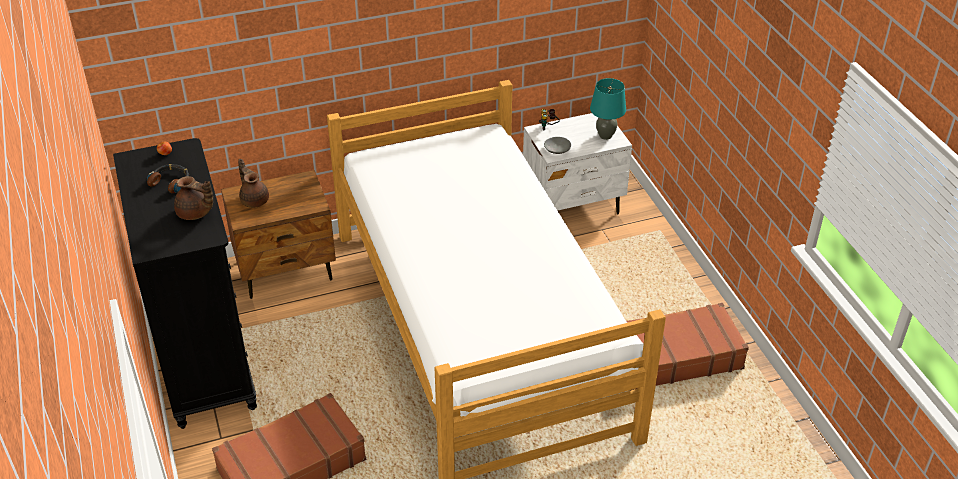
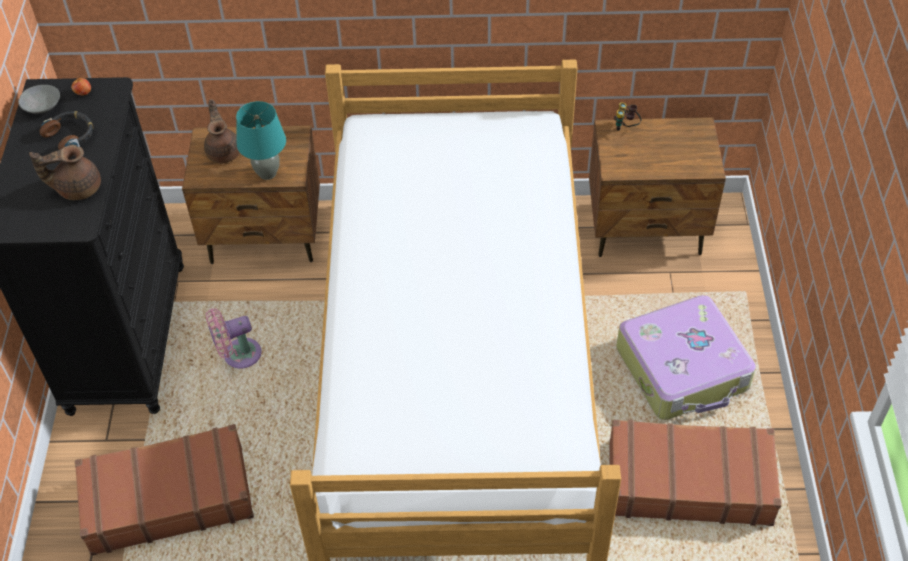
camera: 20 degrees right, 10 degrees up
brown teapot [174,176,213,220] -> brown teapot turned 120 degrees clockwise [29,145,101,200]
white nightstand [523,113,632,214] -> brown nightstand [589,117,726,257]
grey bowl [544,137,571,154] -> grey bowl moved to [18,85,60,114]
turquoise table lamp [590,78,626,140] -> turquoise table lamp moved to [236,101,286,180]
none -> pink fan [206,308,262,369]
none -> suitcase [616,295,756,420]

